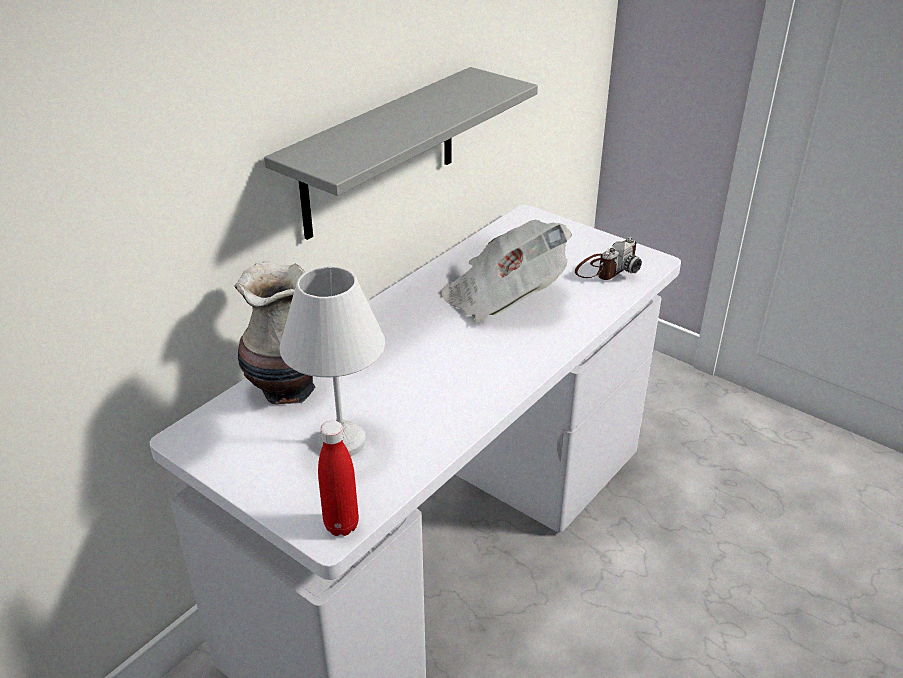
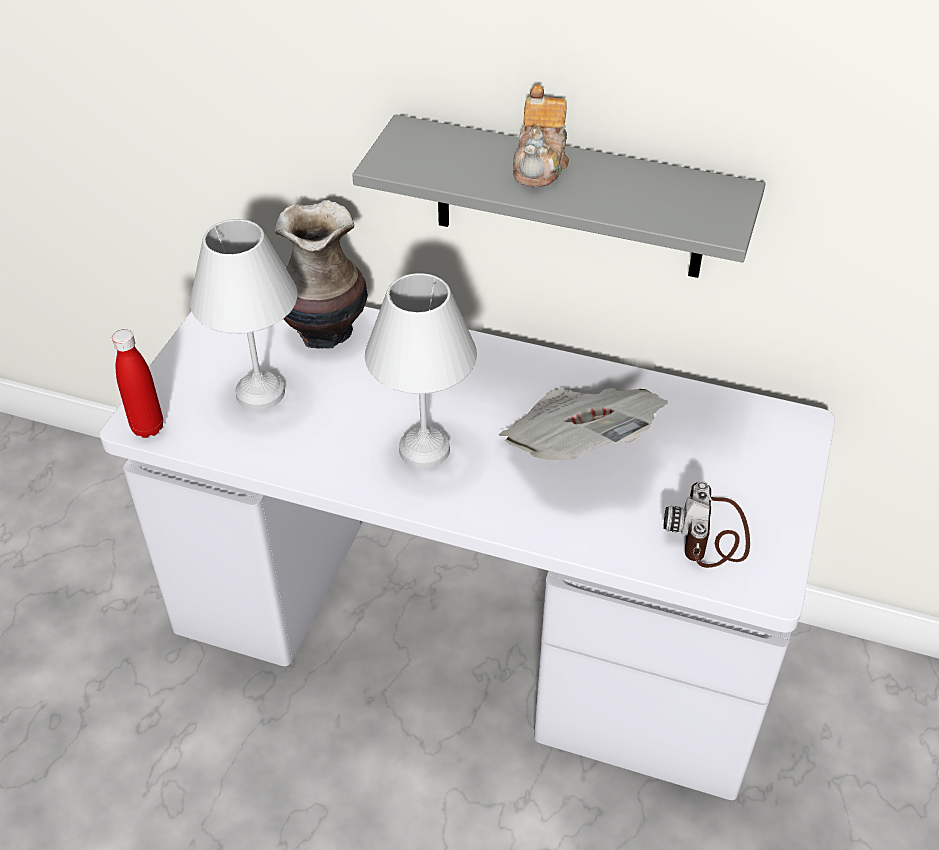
camera: 70 degrees right, 10 degrees up
camera [575,237,642,280] -> camera turned 75 degrees clockwise [663,481,750,568]
none -> white table lamp [365,273,477,468]
none -> teapot [513,85,569,187]

